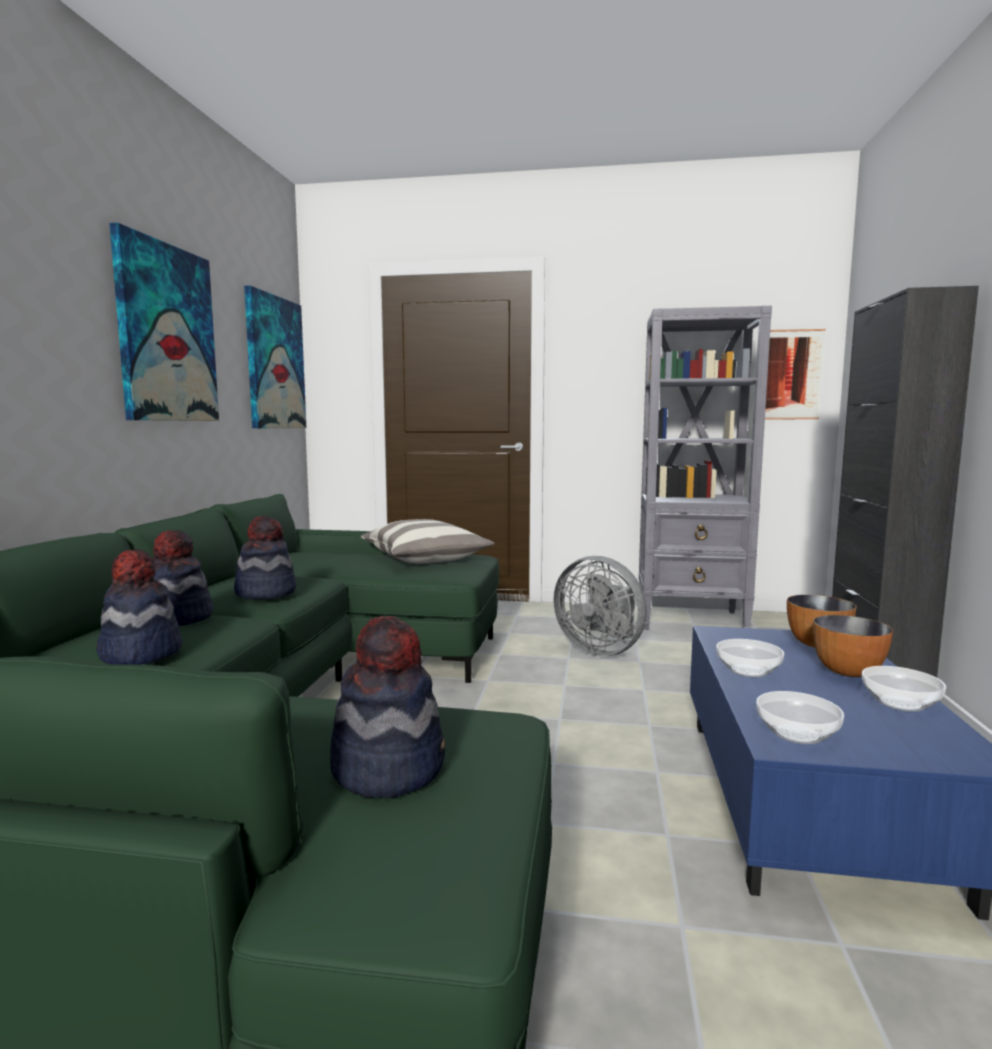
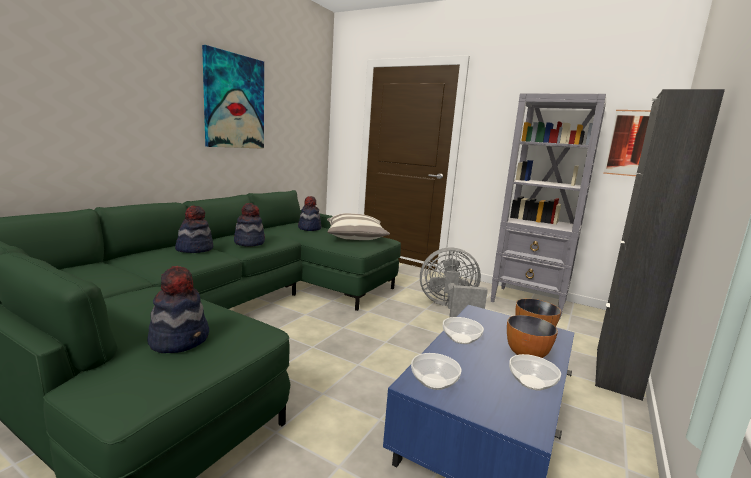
camera: 20 degrees right, 5 degrees up
hat [96,549,183,665] -> hat moved to [298,196,322,231]
picture [244,285,306,428] -> none
grey fan [553,556,647,656] -> grey fan turned 120 degrees clockwise [420,247,488,317]

